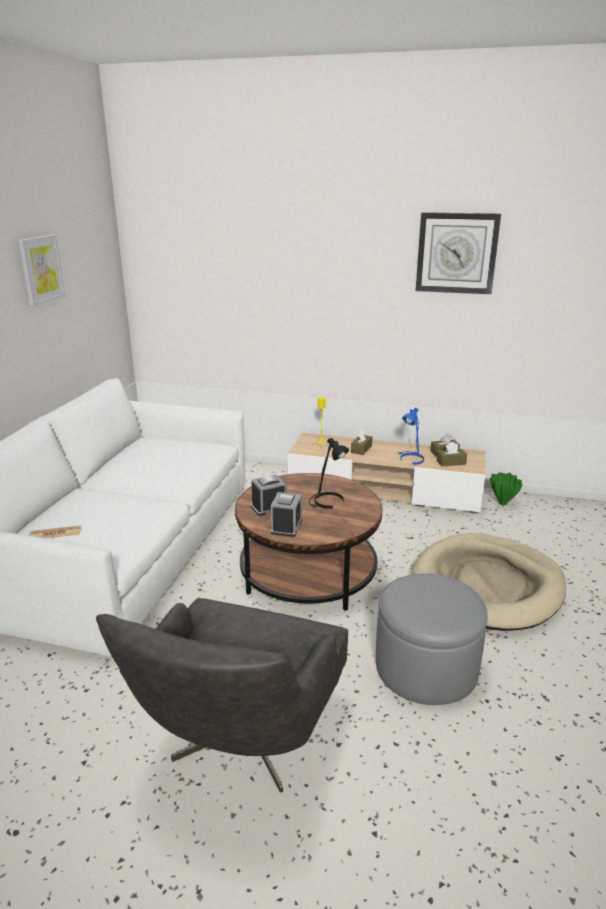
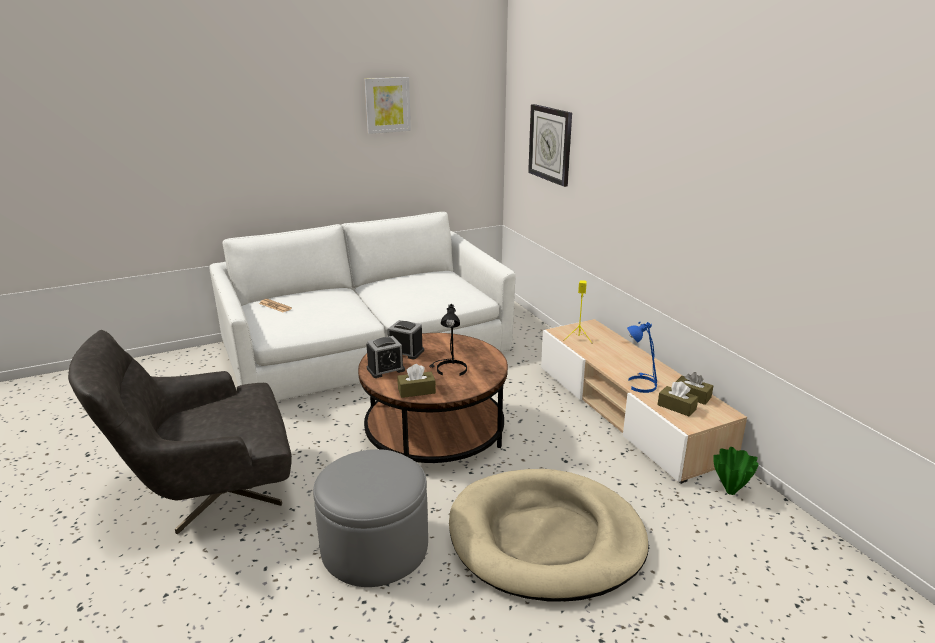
camera: 50 degrees right, 0 degrees up
brown tissue box [351,429,372,455] -> brown tissue box moved to [397,364,436,398]
wall clock [416,212,501,294] -> wall clock moved to [528,104,572,187]

